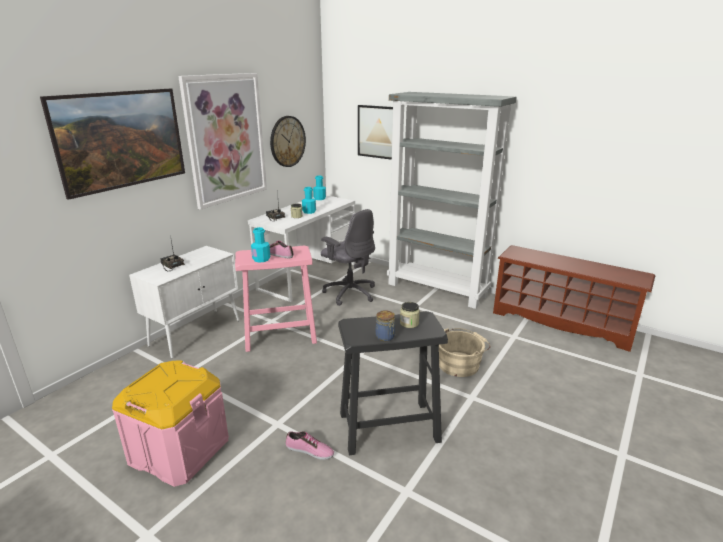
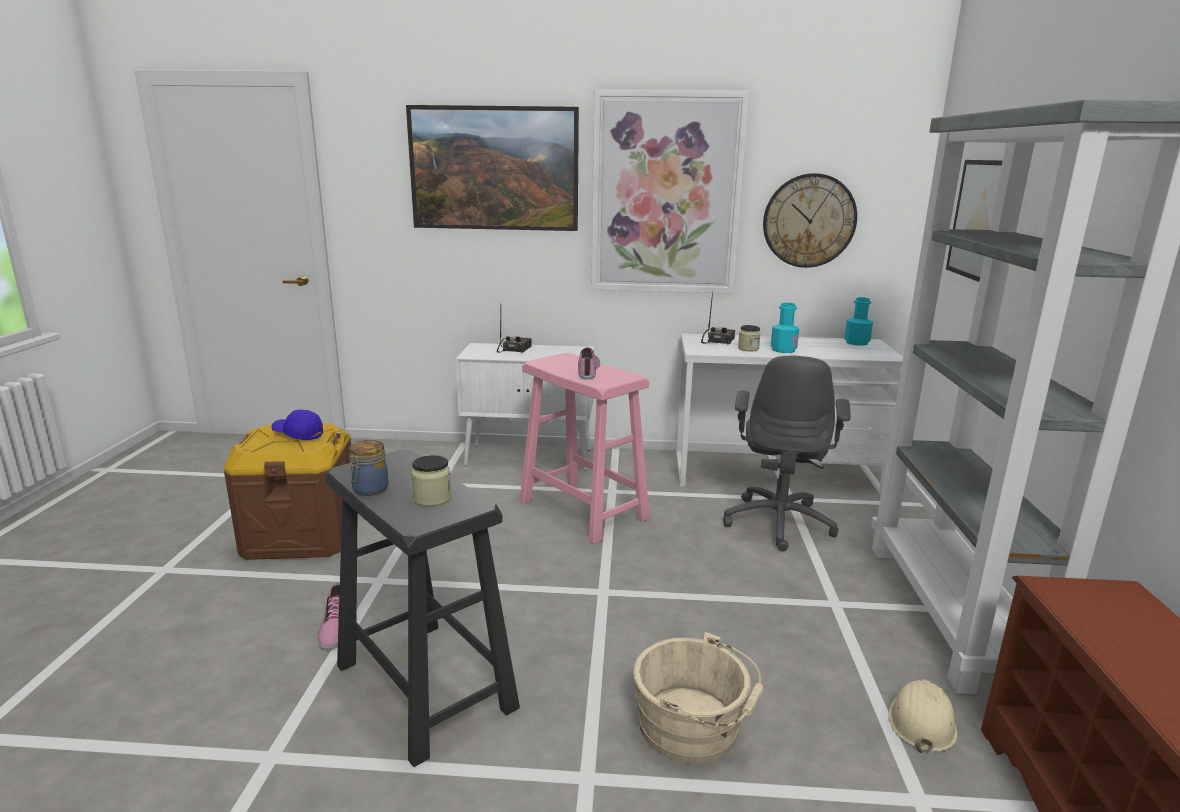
camera: 60 degrees right, 5 degrees down
pink storage box [112,361,229,487] -> brown storage box [224,423,358,560]
turquoise bottle [251,227,270,262] -> none
none -> blue cap [271,410,323,440]
none -> beige hard hat [889,679,957,753]

